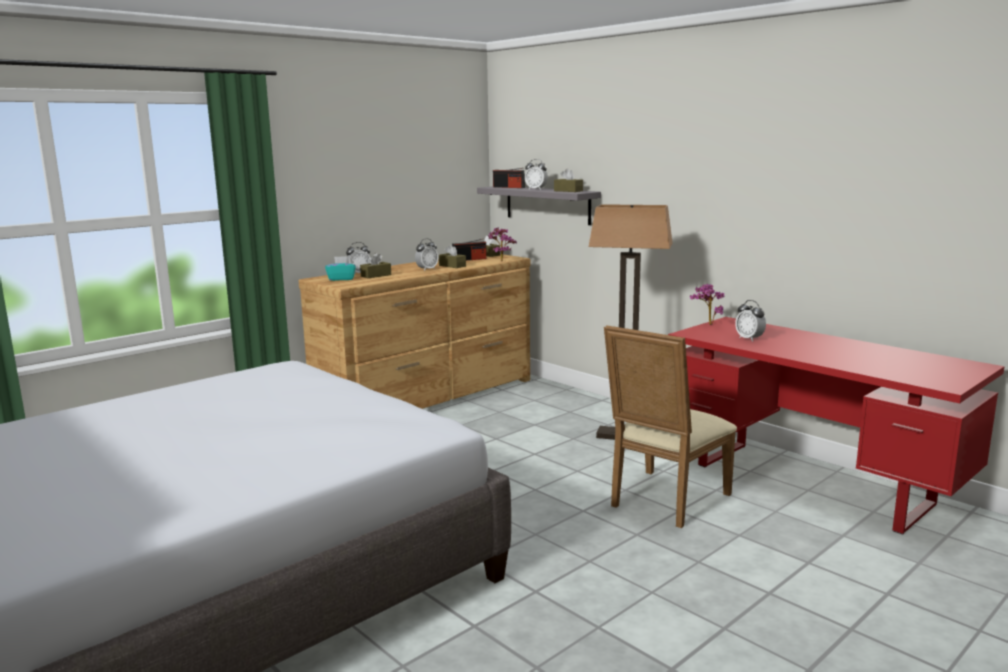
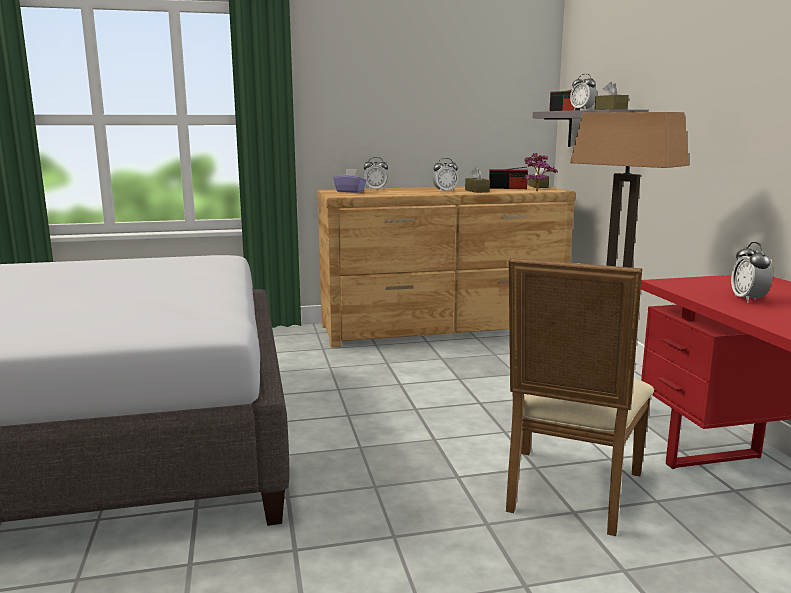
camera: 30 degrees right, 0 degrees up
turquoise tissue box [325,256,356,281] -> purple tissue box [334,169,367,193]
brown tissue box [360,253,391,278] -> none
beige chair [604,325,737,528] -> beige chair turned 45 degrees counterclockwise [506,258,654,536]
potted plant [690,284,724,325] -> none

